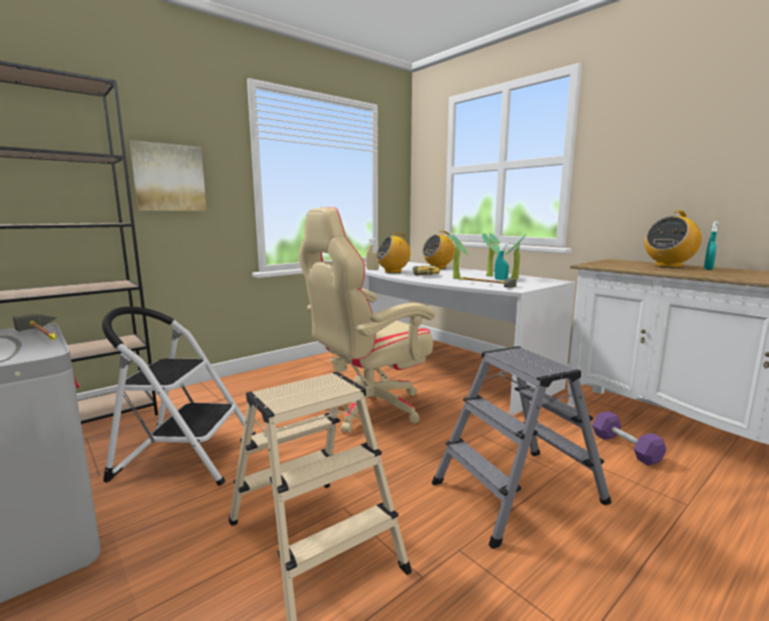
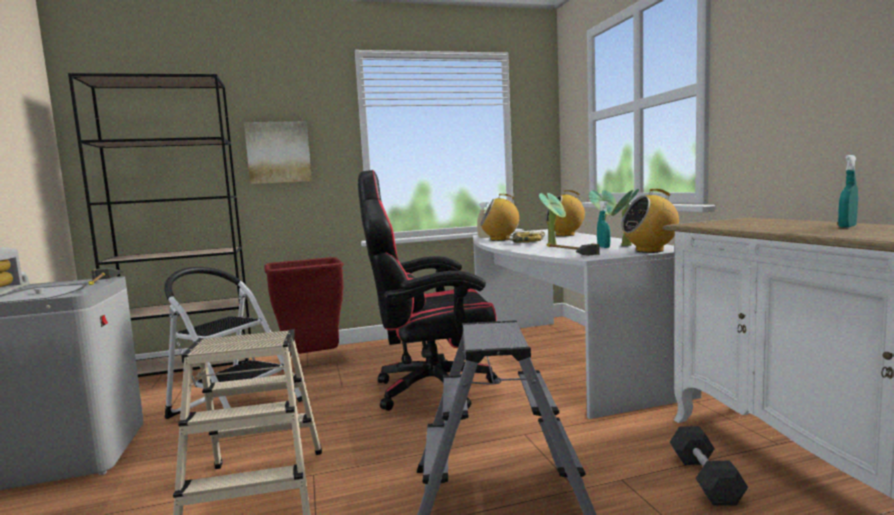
camera: 25 degrees right, 5 degrees down
beige office chair [298,207,435,433] -> black office chair [358,170,498,411]
purple dumbbell [592,411,666,466] -> black dumbbell [670,426,748,506]
radio [644,211,702,268] -> radio moved to [621,189,679,253]
none -> red trash can [264,257,344,355]

